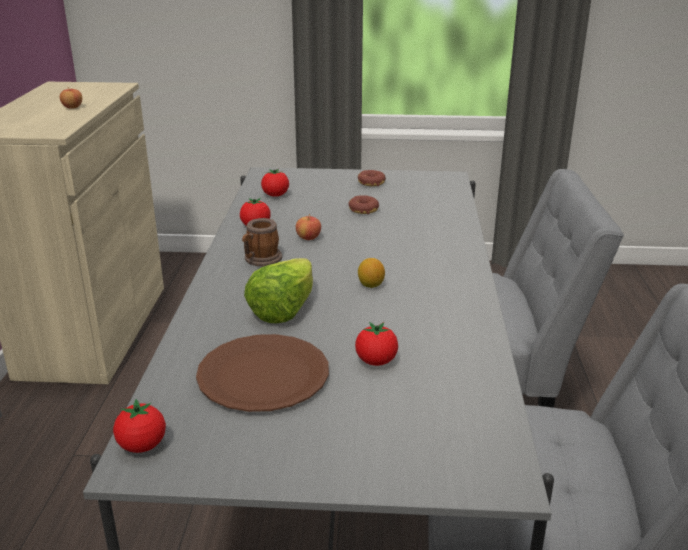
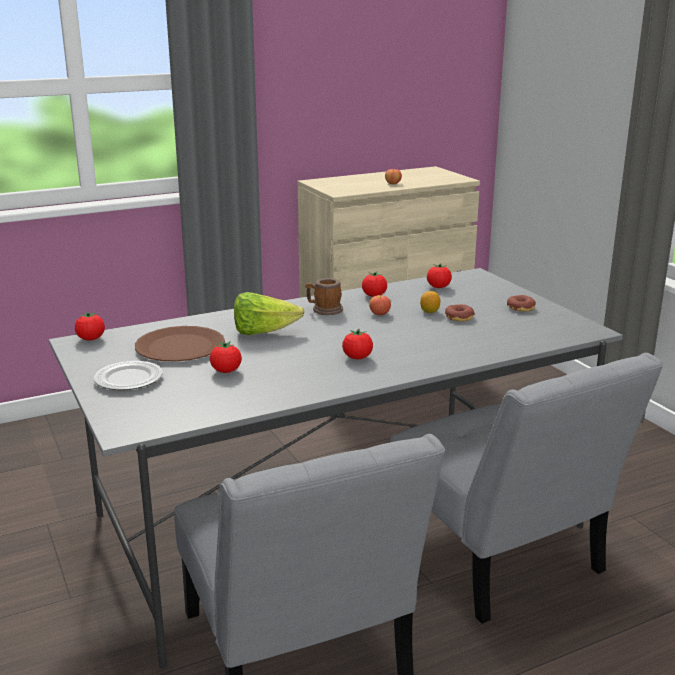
camera: 60 degrees right, 5 degrees down
lemon [358,258,385,288] -> lemon moved to [420,291,440,313]
none -> plate [94,361,163,390]
none -> tomato [342,329,373,359]

